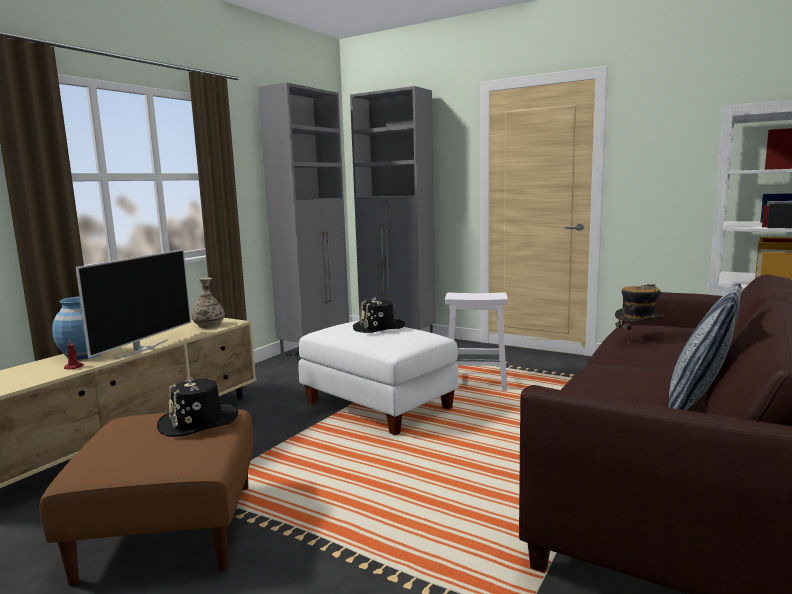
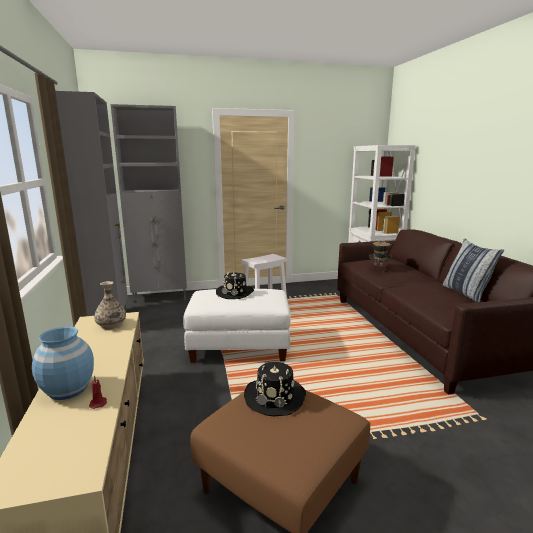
camera: 45 degrees left, 5 degrees up
television [75,249,191,360] -> none

